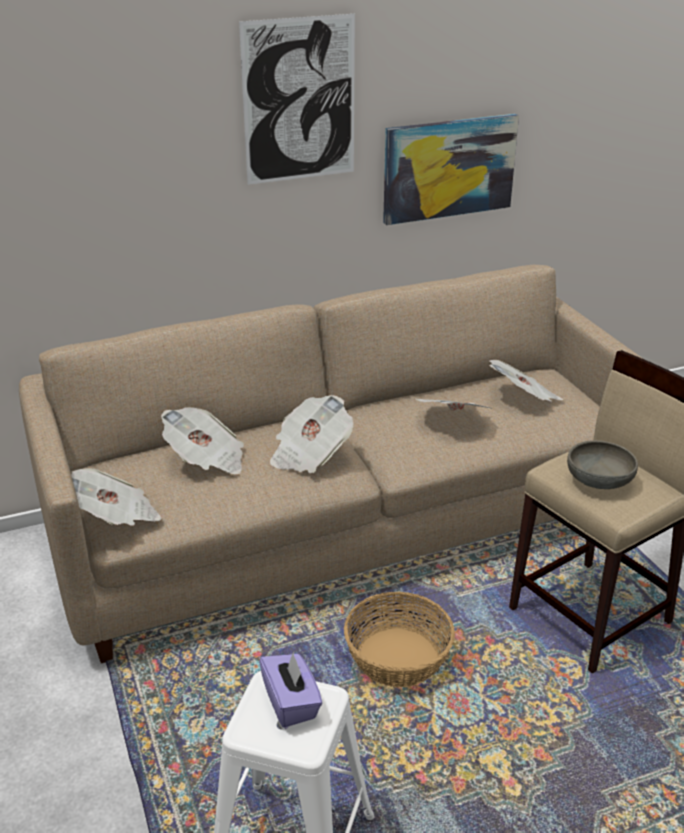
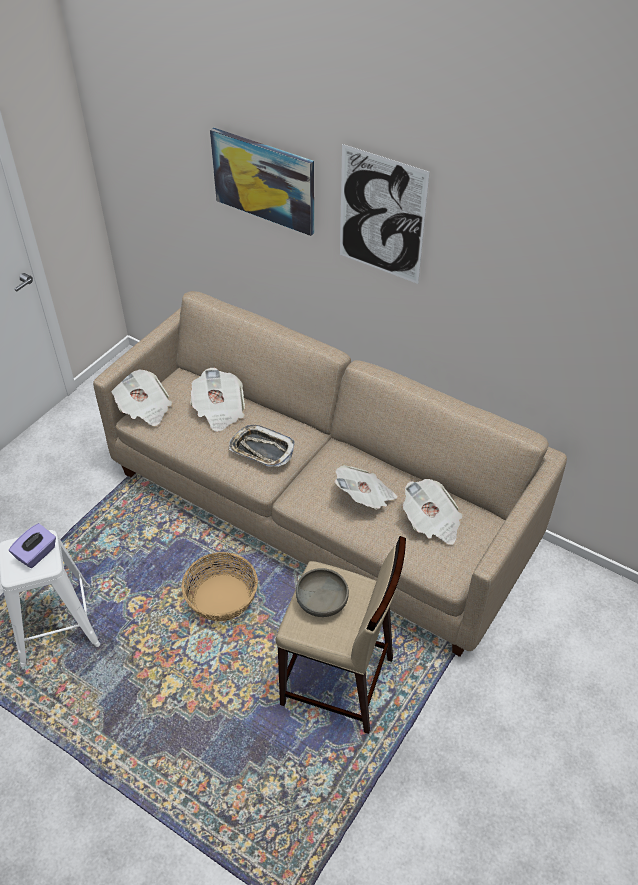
camera: 55 degrees right, 15 degrees up
newspaper [270,395,354,473] -> tray [229,425,295,467]
picture [383,114,519,225] -> picture moved to [210,128,314,236]

